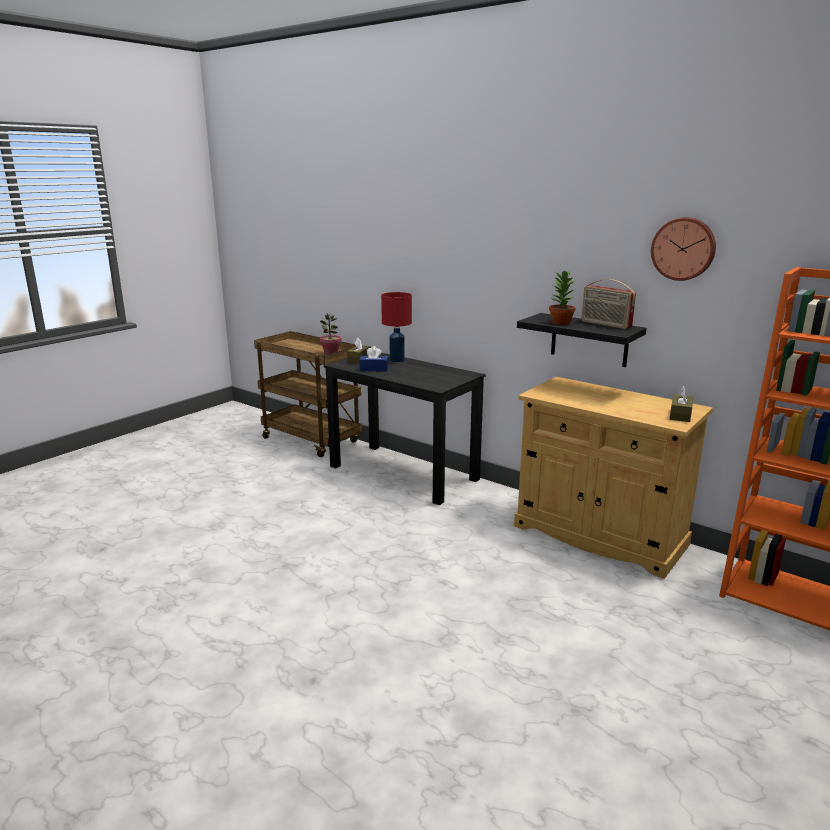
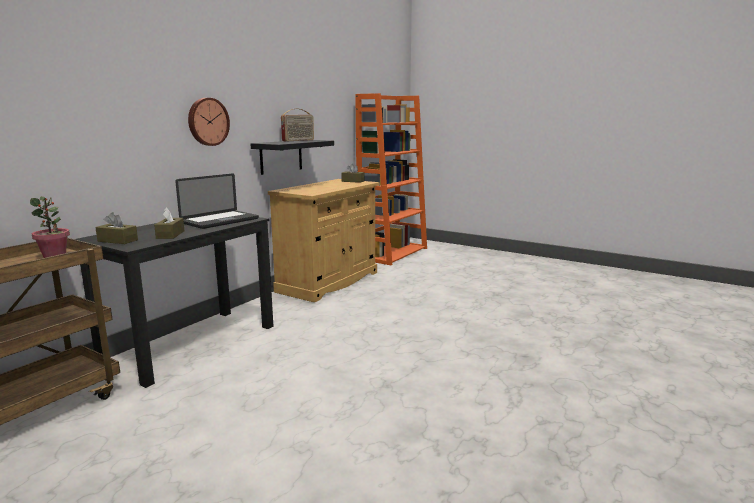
camera: 95 degrees left, 5 degrees down
blue tissue box [359,346,389,372] -> brown tissue box [154,207,184,239]
red table lamp [381,292,412,362] -> none
potted plant [549,270,577,325] -> none
wall clock [651,217,716,281] -> wall clock moved to [188,98,230,146]
none -> laptop [175,174,259,229]

